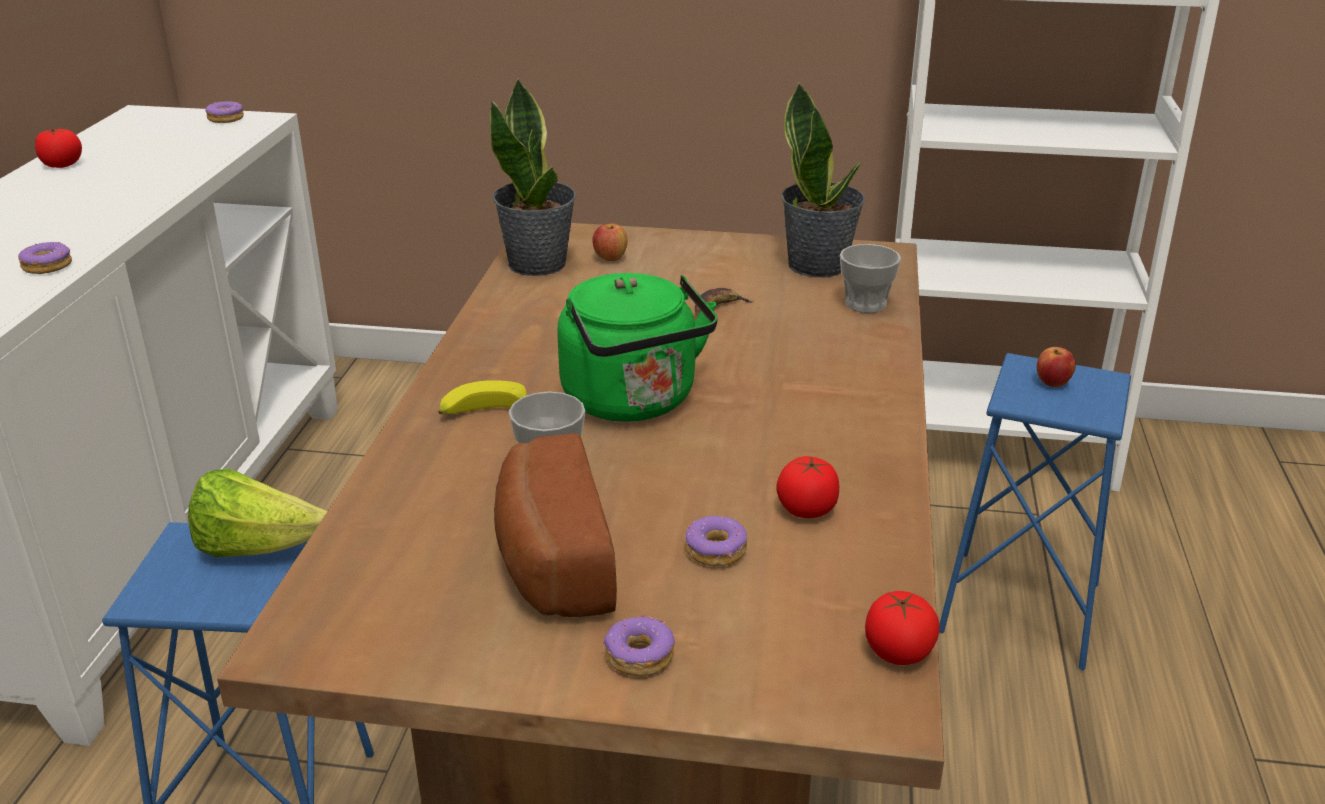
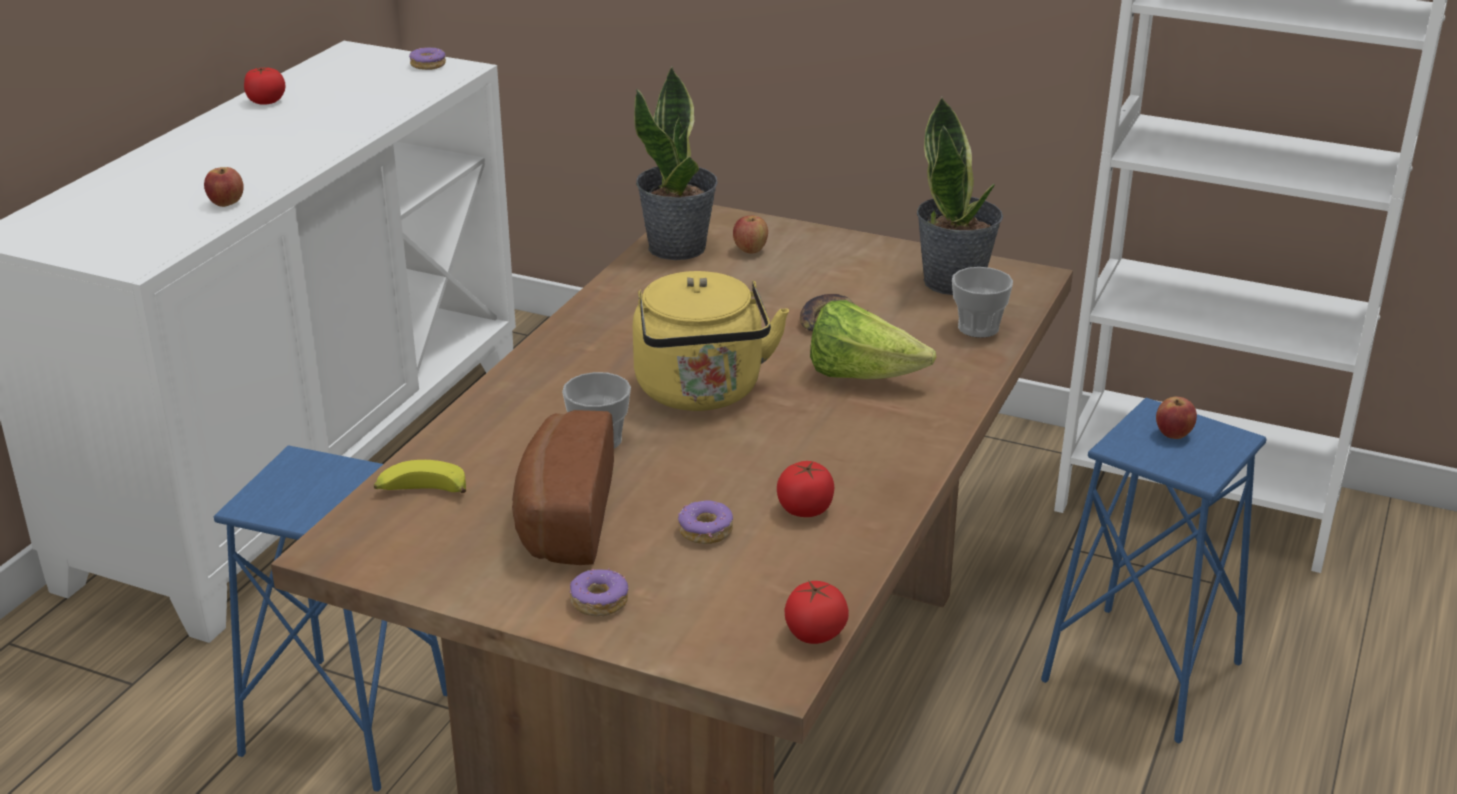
camera: 15 degrees right, 0 degrees up
donut [18,242,72,274] -> apple [204,167,244,207]
lettuce [188,469,327,557] -> lettuce moved to [810,300,936,379]
banana [438,380,527,414] -> banana moved to [374,460,466,493]
green kettle [557,273,717,422] -> yellow kettle [633,271,789,411]

